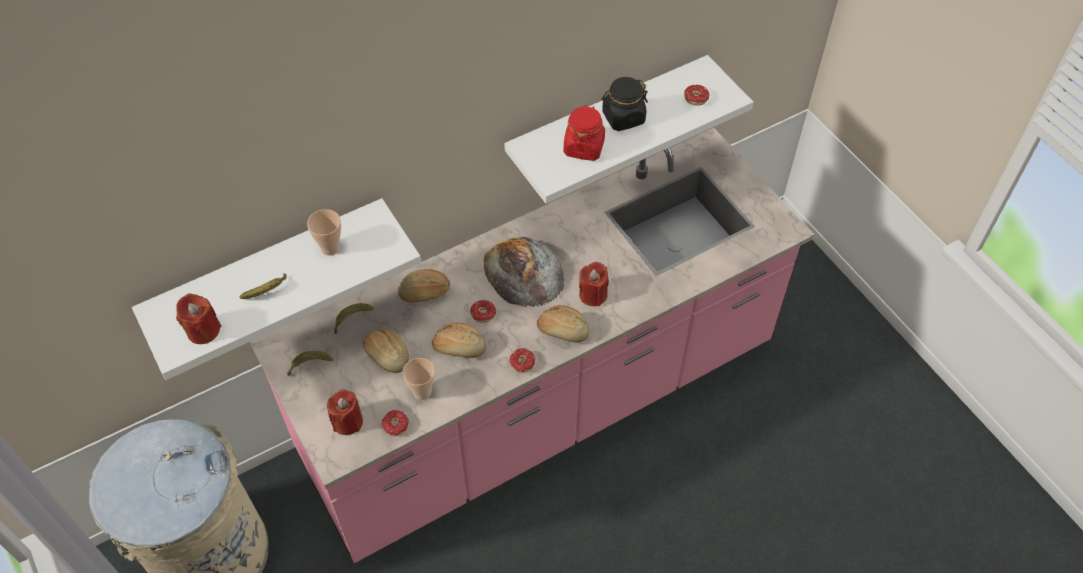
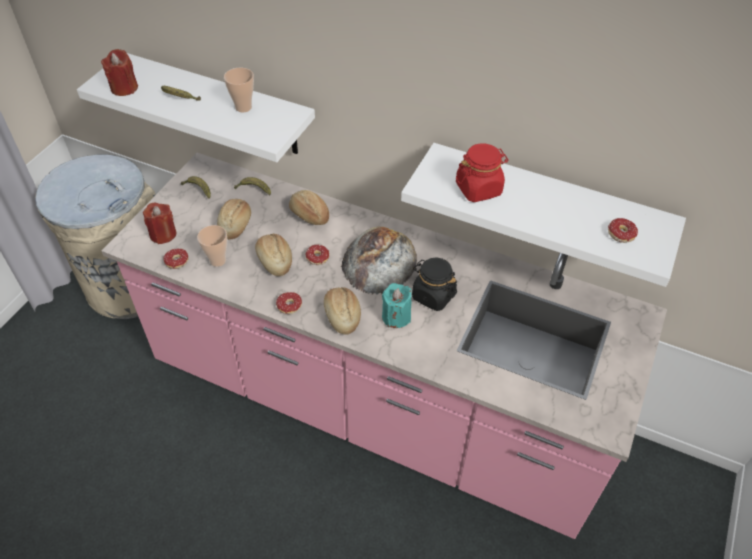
camera: 55 degrees right, 5 degrees down
red candle [579,262,609,306] -> turquoise candle [382,283,412,328]
black jar [601,77,648,131] -> black jar moved to [412,258,457,311]

